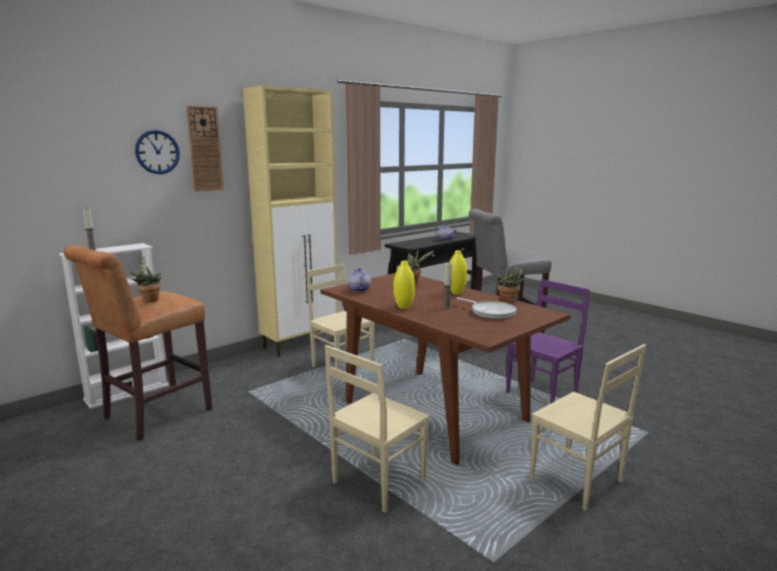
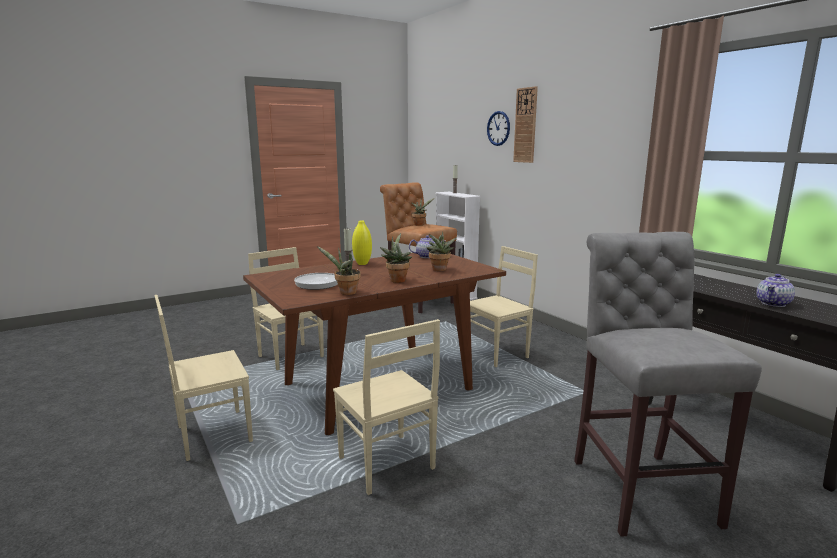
camera: 100 degrees right, 0 degrees up
beige cabinet [243,85,338,357] -> none
yellow vase [449,250,467,295] -> potted plant [380,233,412,283]
purple chair [506,279,590,404] -> beige chair [333,319,440,495]

